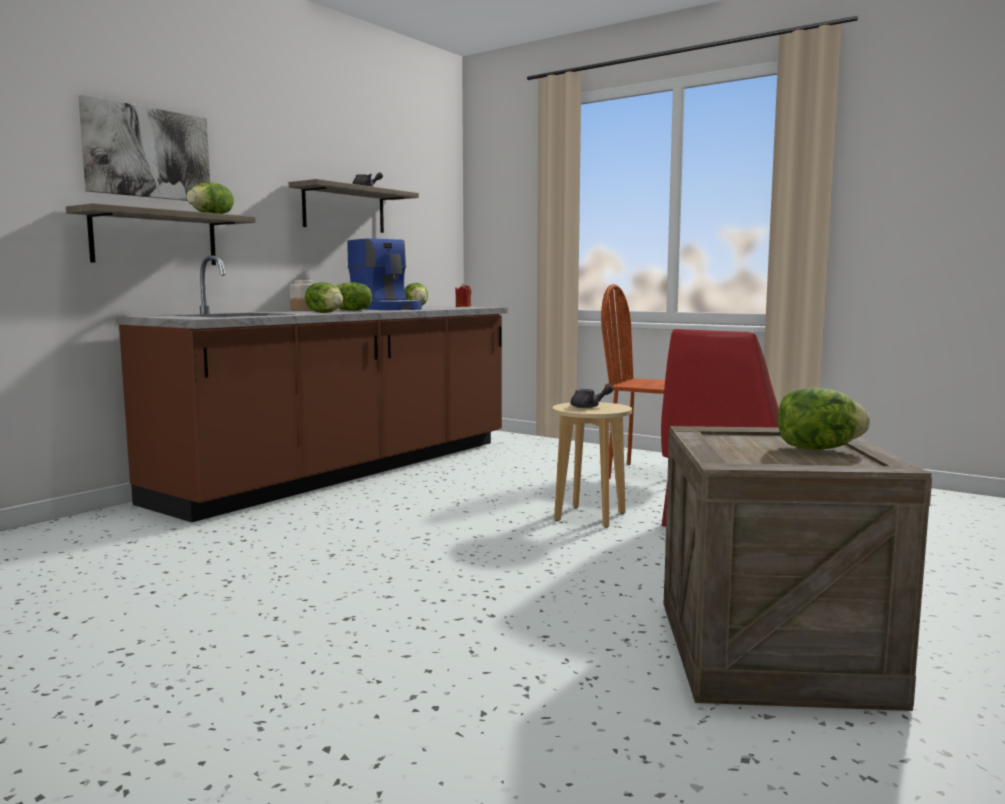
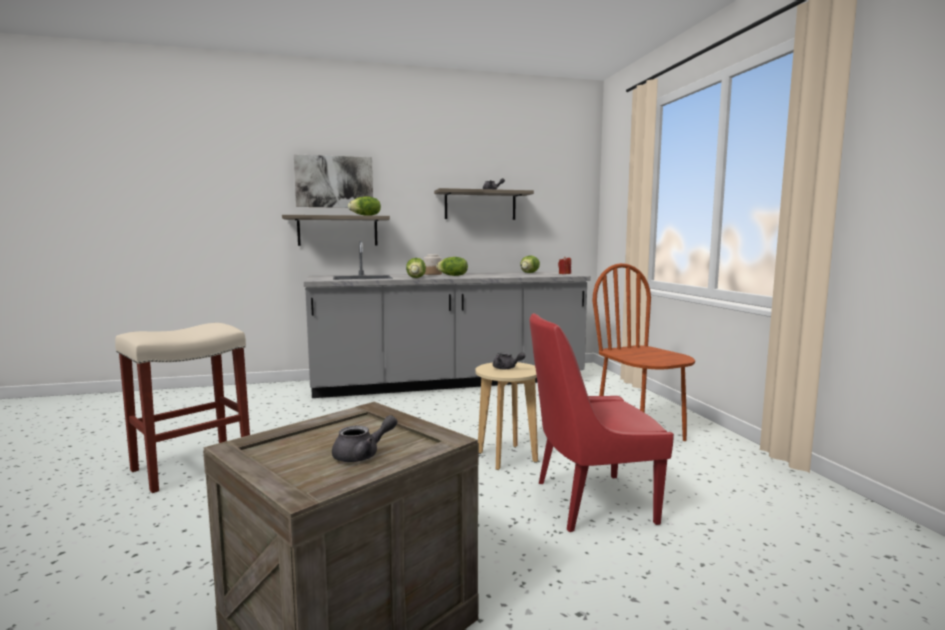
camera: 40 degrees right, 0 degrees up
brown counter [116,256,508,522] -> grey counter [304,241,591,398]
coffee machine [347,238,422,310] -> none
lettuce [778,387,870,449] -> grey teapot [332,415,397,462]
none -> beige stool [115,323,250,493]

